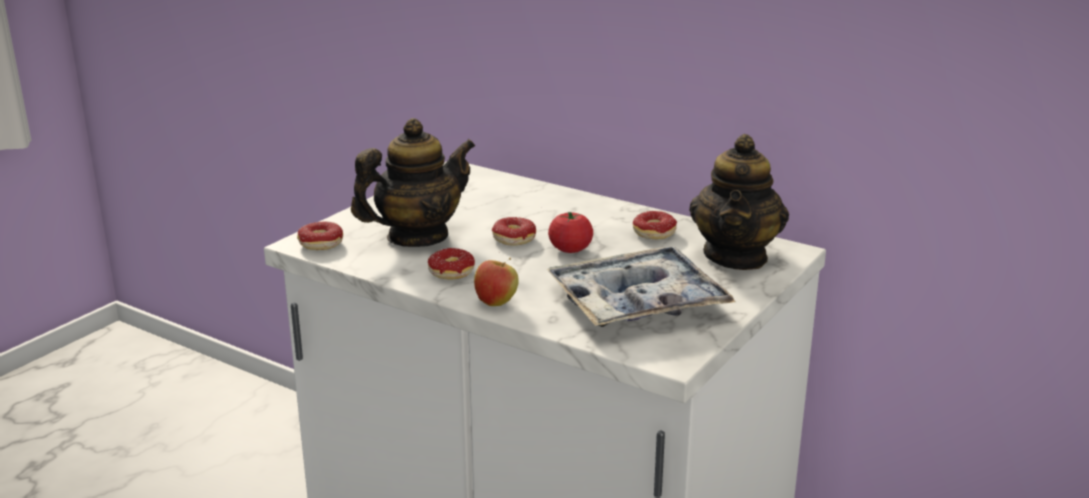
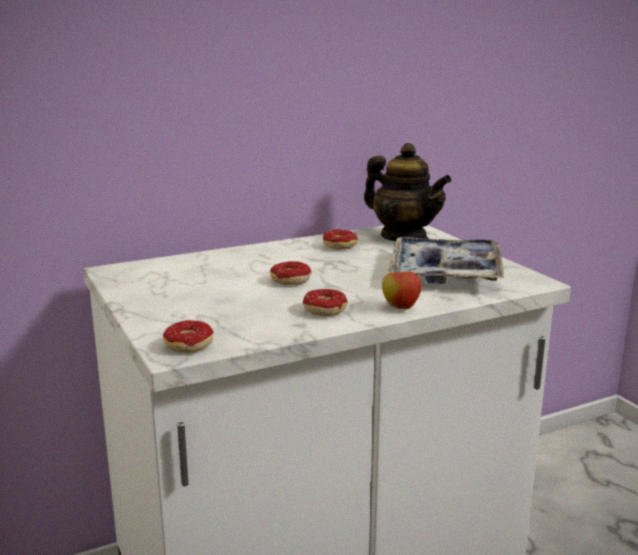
camera: 60 degrees left, 5 degrees down
teapot [351,118,475,247] -> none
tomato [548,212,593,253] -> none

